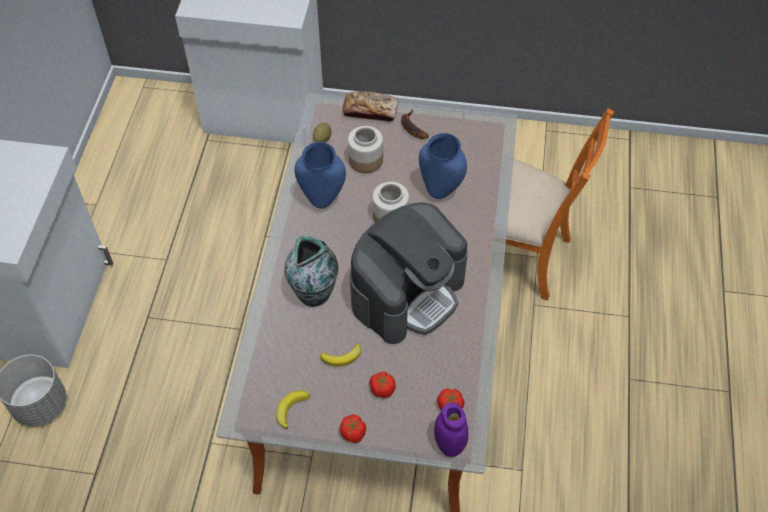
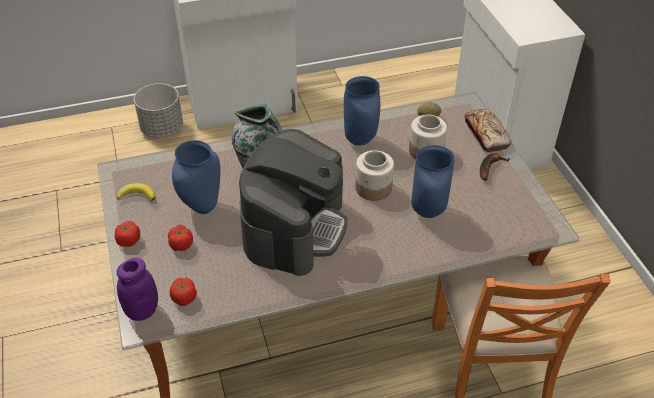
camera: 65 degrees right, 10 degrees down
banana [320,343,361,366] -> blue vase [172,140,221,214]
coffee machine [350,202,468,344] -> coffee machine turned 90 degrees counterclockwise [239,129,347,276]

